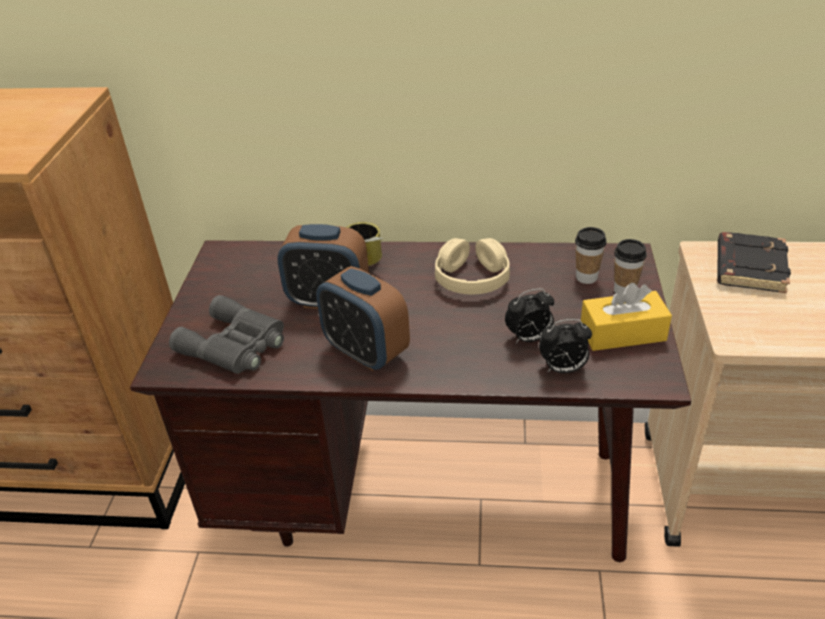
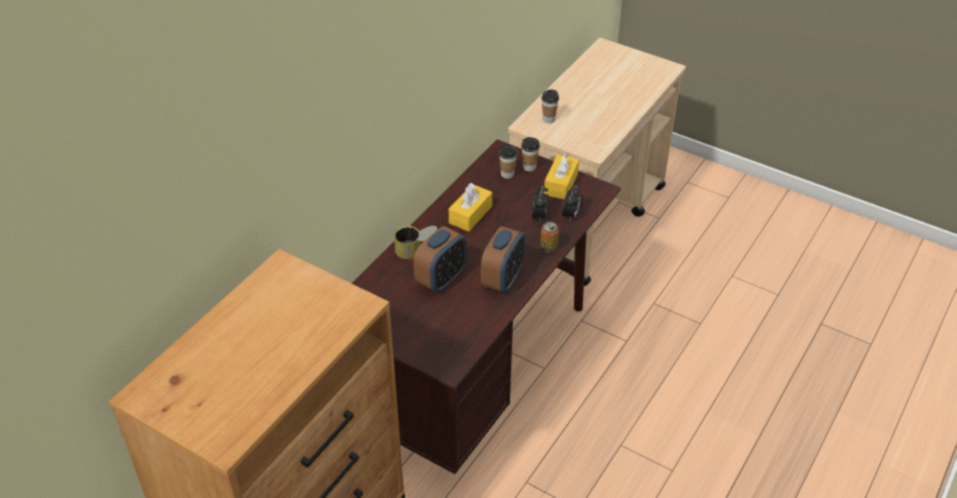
camera: 65 degrees left, 5 degrees up
grey binoculars [169,295,284,374] -> none
alarm clock [316,266,410,371] -> alarm clock turned 45 degrees counterclockwise [481,226,525,293]
beige headphones [435,238,510,294] -> yellow tissue box [449,183,492,232]
black book [717,232,791,293] -> cup [541,89,559,123]
none -> can [540,222,559,253]

